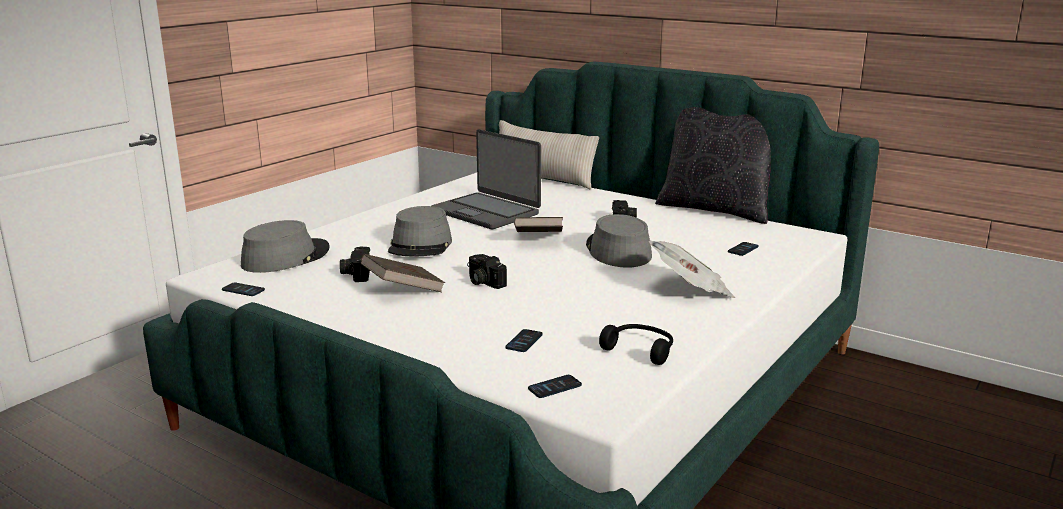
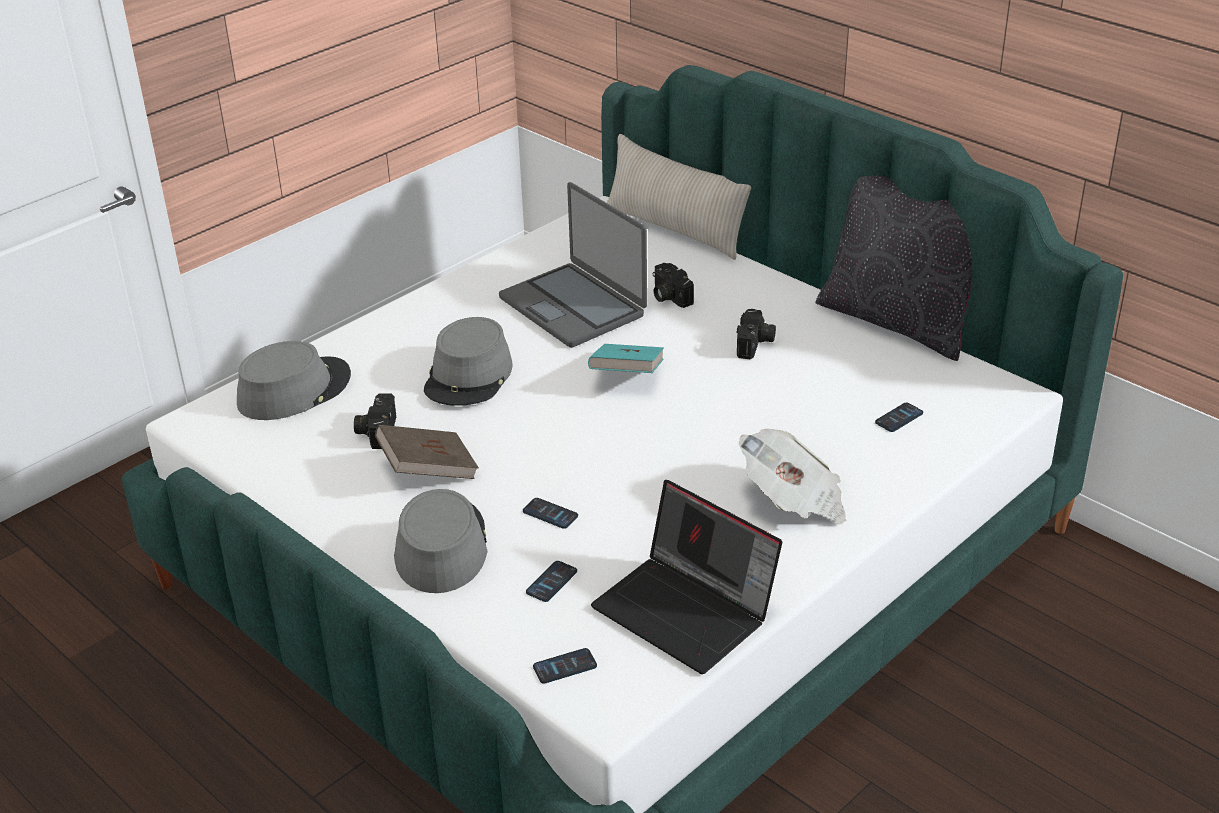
camera: 10 degrees right, 15 degrees up
phone [222,283,265,296] -> phone moved to [523,498,578,529]
camera [467,254,507,289] -> camera moved to [653,263,694,308]
brown book [514,217,563,232] -> turquoise book [588,344,664,373]
grey hat [586,214,652,268] -> grey hat moved to [394,489,488,593]
black headphones [599,324,673,365] -> laptop [591,480,782,674]

